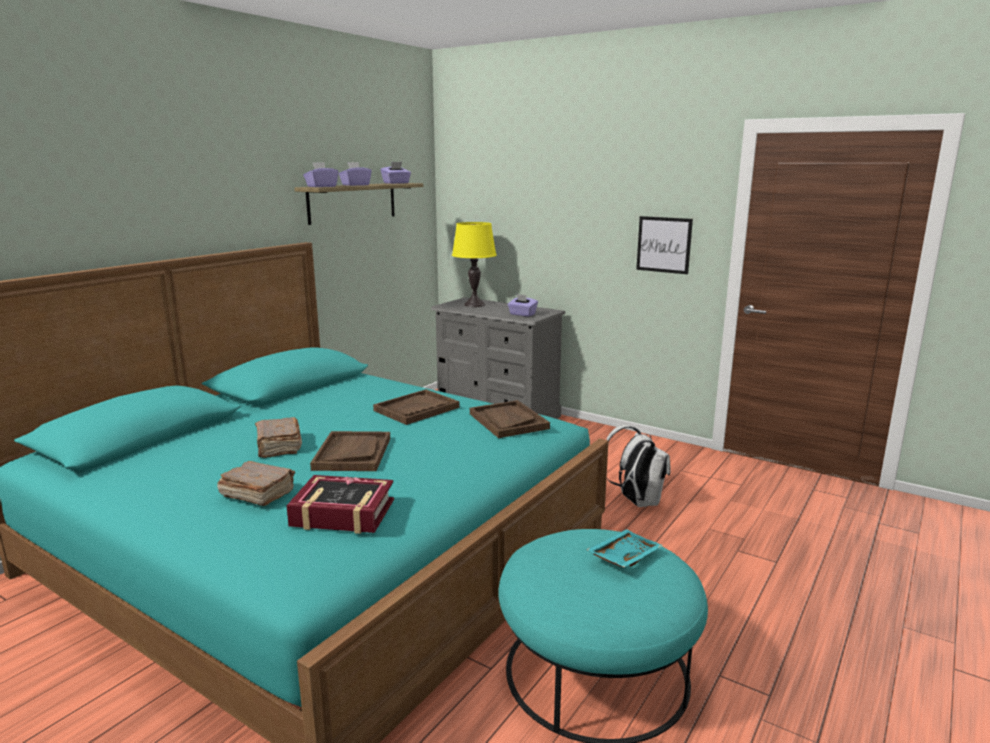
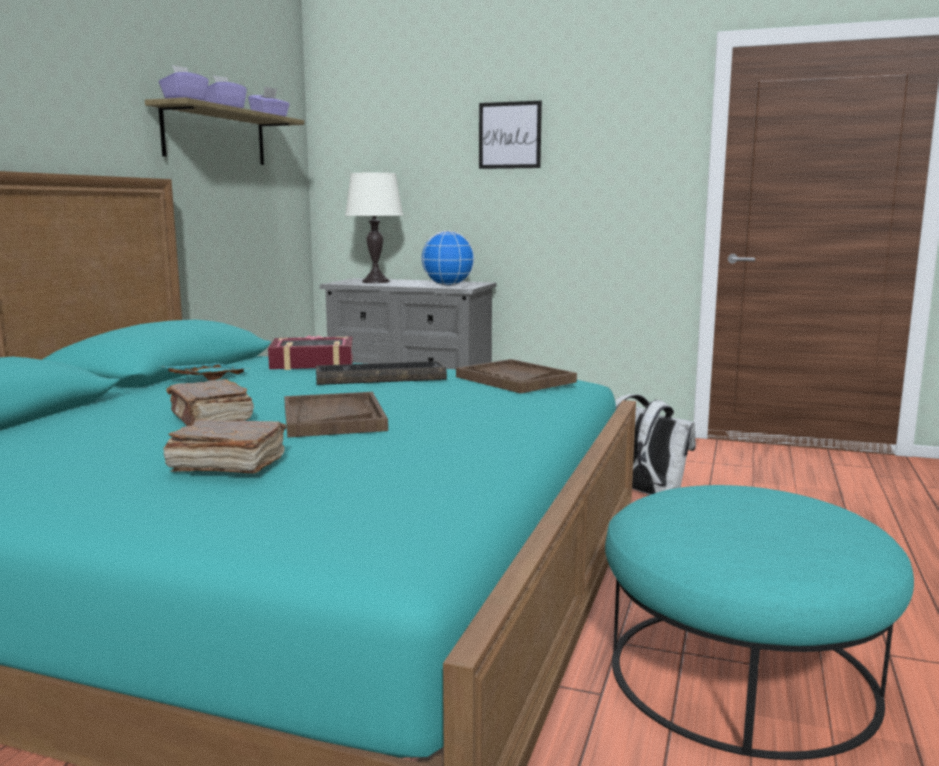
camera: 15 degrees left, 5 degrees down
book [287,475,394,534] -> book moved to [268,335,353,370]
brown tray [373,389,460,425] -> keyboard [316,361,447,385]
yellow table lamp [452,222,497,307] -> white table lamp [345,173,404,283]
purple tissue box [508,294,538,317] -> globe [421,231,475,286]
turquoise tray [586,529,663,567] -> turquoise tray moved to [165,363,246,380]
picture [636,216,693,274] -> picture moved to [479,101,542,169]

